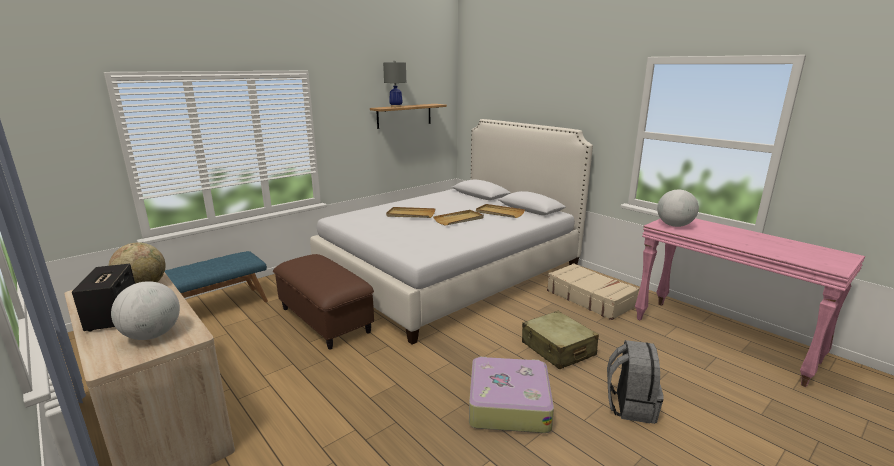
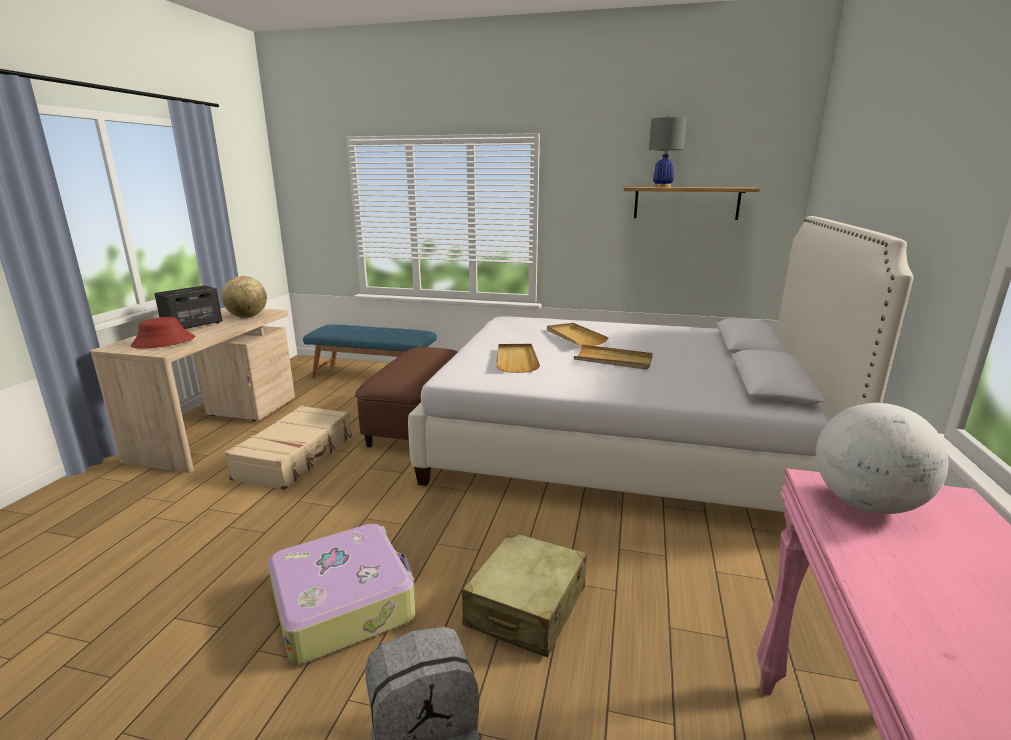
camera: 55 degrees right, 0 degrees up
globe [111,281,180,340] -> red hat [131,317,195,349]
beige tray [476,204,525,218] -> beige tray moved to [496,344,540,373]
beige suitcase [547,263,639,320] -> beige suitcase moved to [225,405,352,490]

